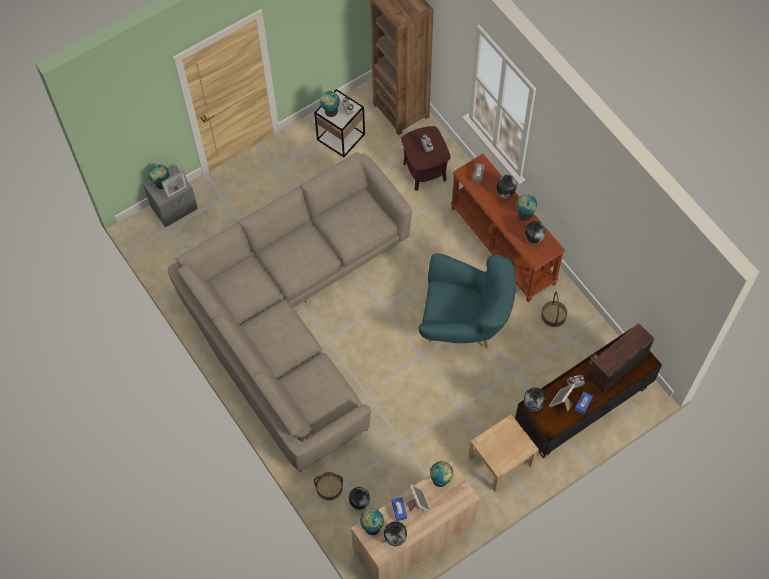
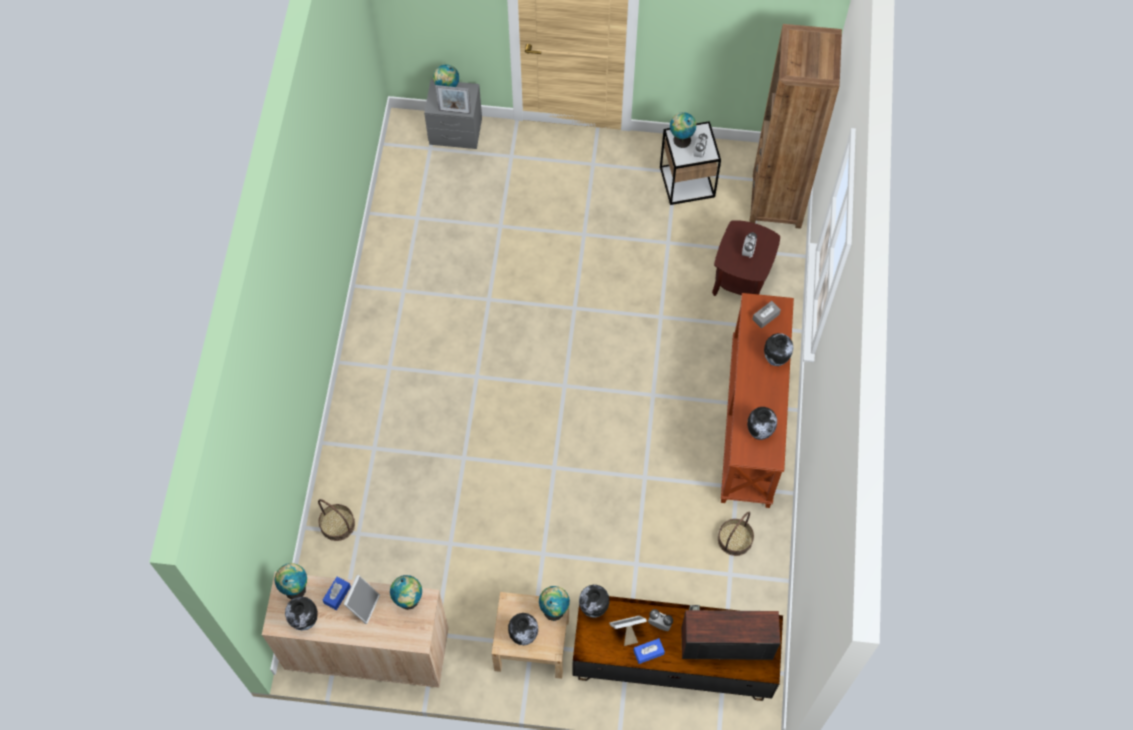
camera: 40 degrees right, 0 degrees up
beige sofa [168,152,412,473] -> none
vase [349,487,370,510] -> vase moved to [508,613,538,645]
turquoise armchair [419,253,516,349] -> none
globe [516,194,537,221] -> globe moved to [539,586,570,621]

